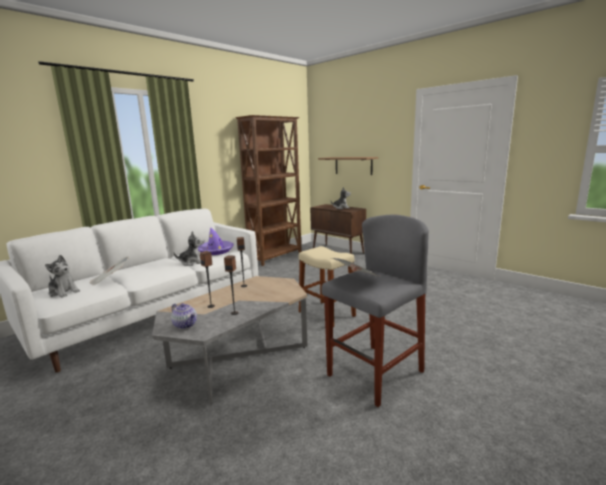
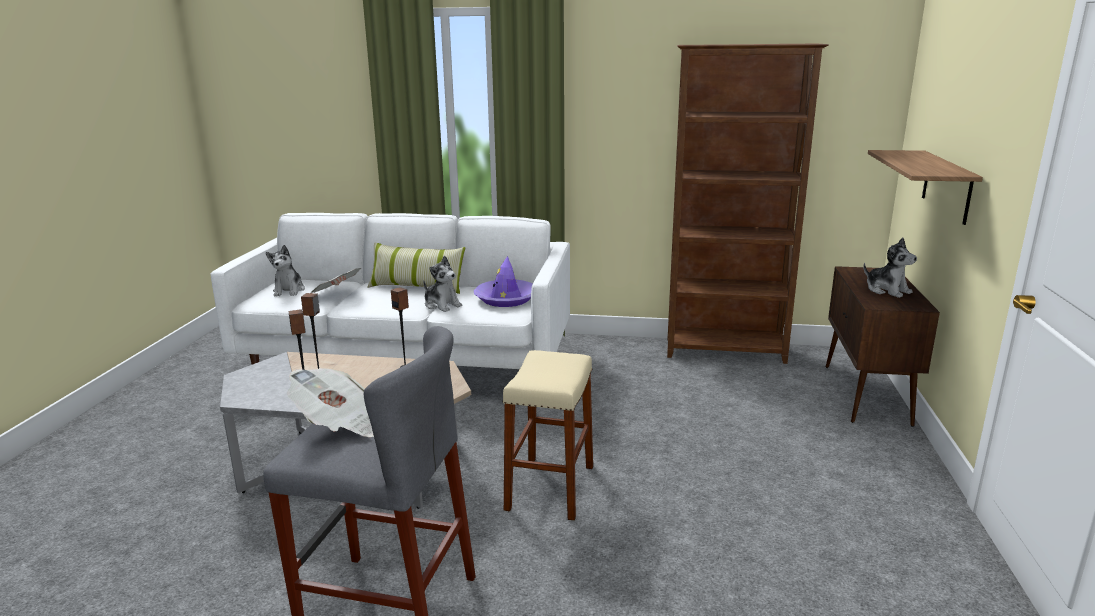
camera: 55 degrees right, 5 degrees up
teapot [171,303,197,329] -> none
none -> pillow [367,242,465,294]

